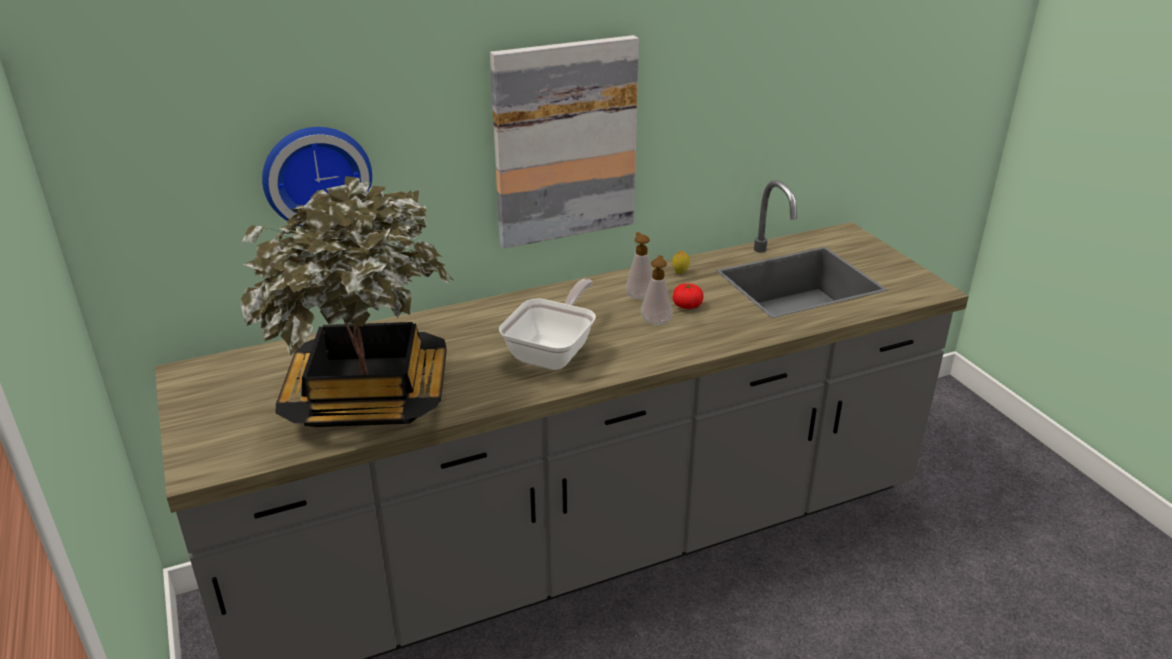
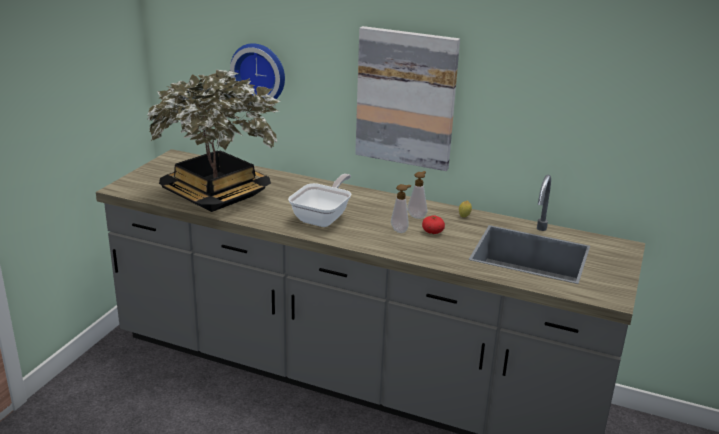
camera: 45 degrees right, 5 degrees down
frying pan [499,279,596,370] -> frying pan turned 45 degrees counterclockwise [288,174,351,227]

